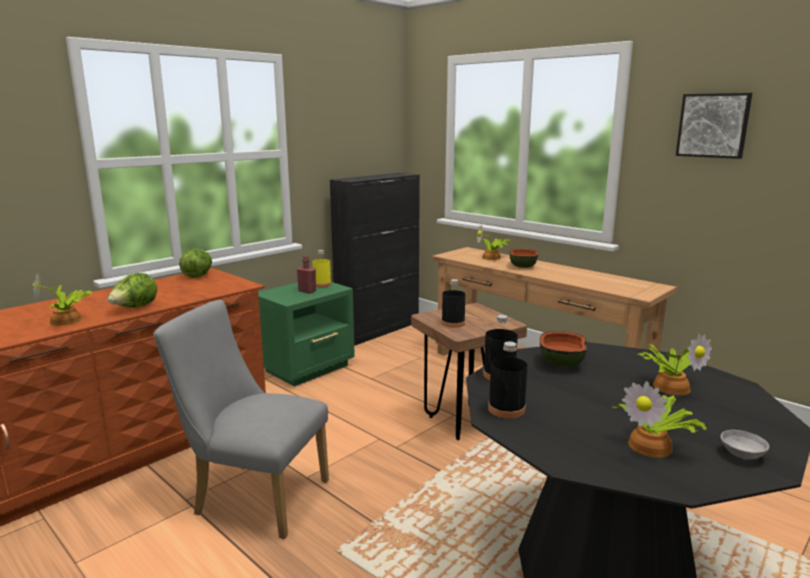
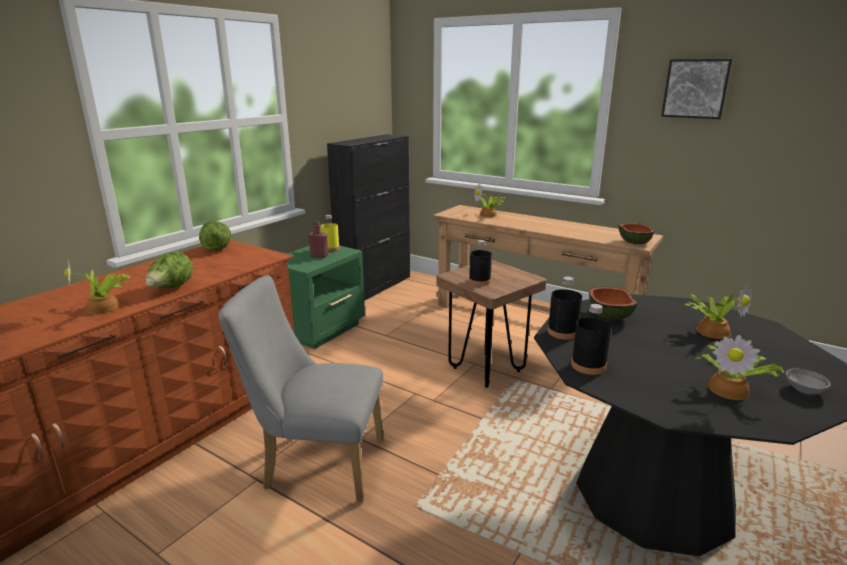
camera: 10 degrees left, 5 degrees up
bowl [510,249,538,268] -> bowl moved to [619,223,654,244]

